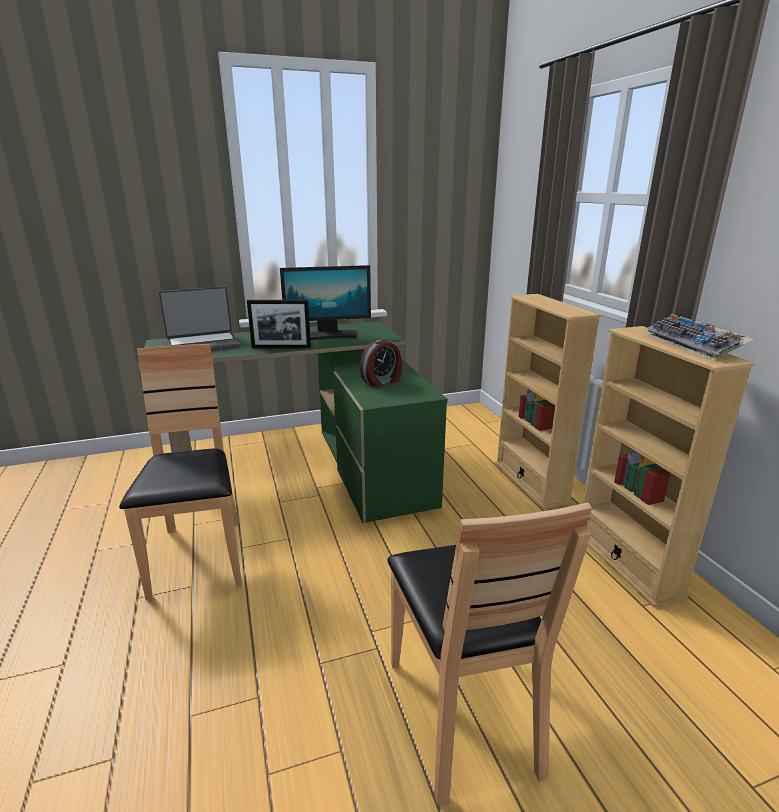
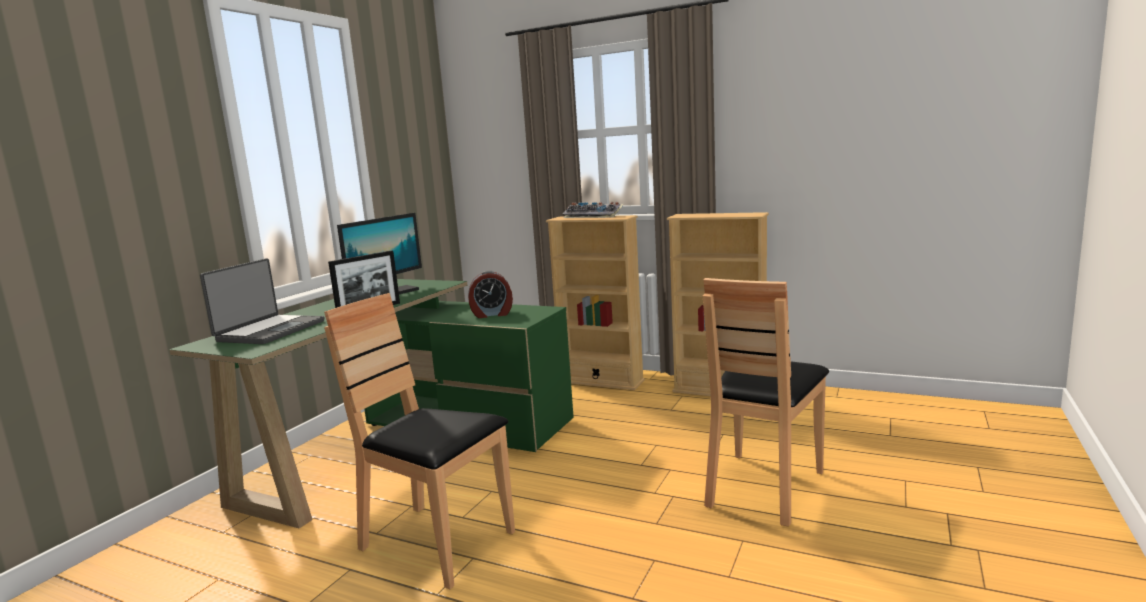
camera: 45 degrees left, 10 degrees down
alarm clock [360,339,402,388] -> alarm clock turned 75 degrees clockwise [468,271,513,318]
brown chair [387,503,592,805] -> brown chair turned 90 degrees clockwise [703,278,829,527]
keyboard [646,314,754,360] -> keyboard moved to [563,202,624,218]

